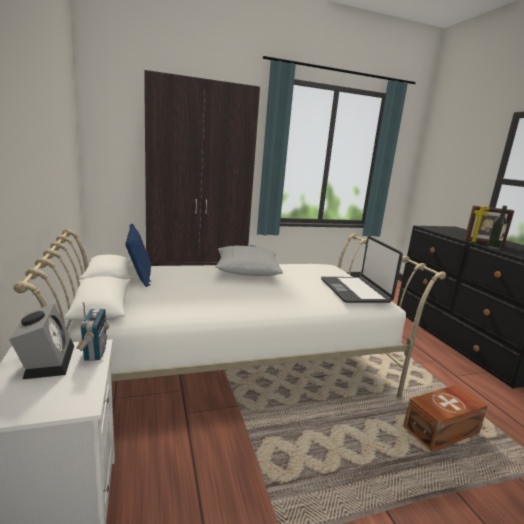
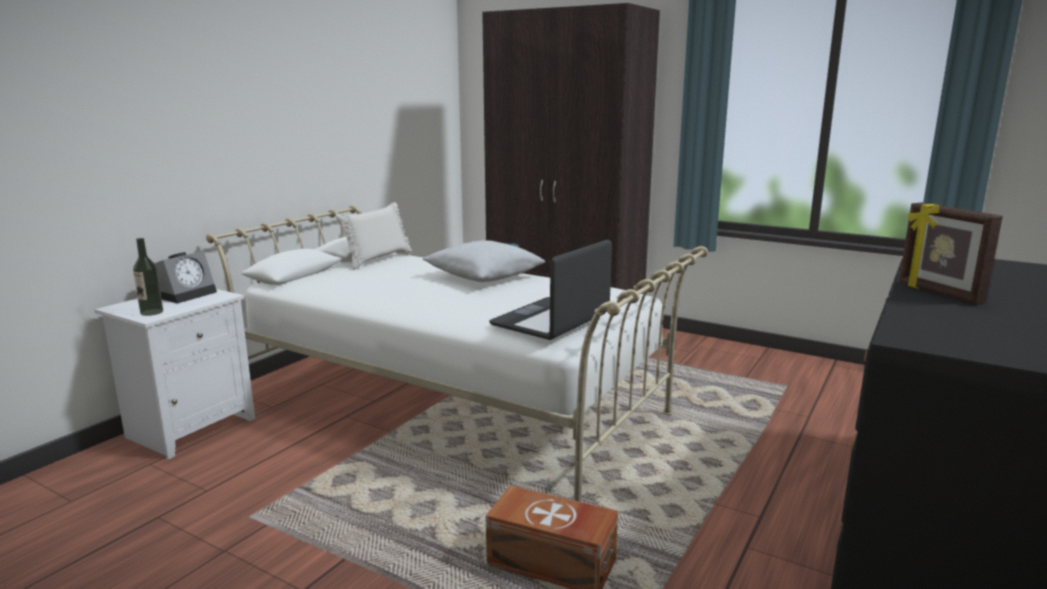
camera: 50 degrees right, 0 degrees up
radio [76,302,109,361] -> none
blue pillow [126,224,151,287] -> white pillow [335,202,411,270]
bottle [487,206,507,249] -> bottle moved to [133,238,163,316]

